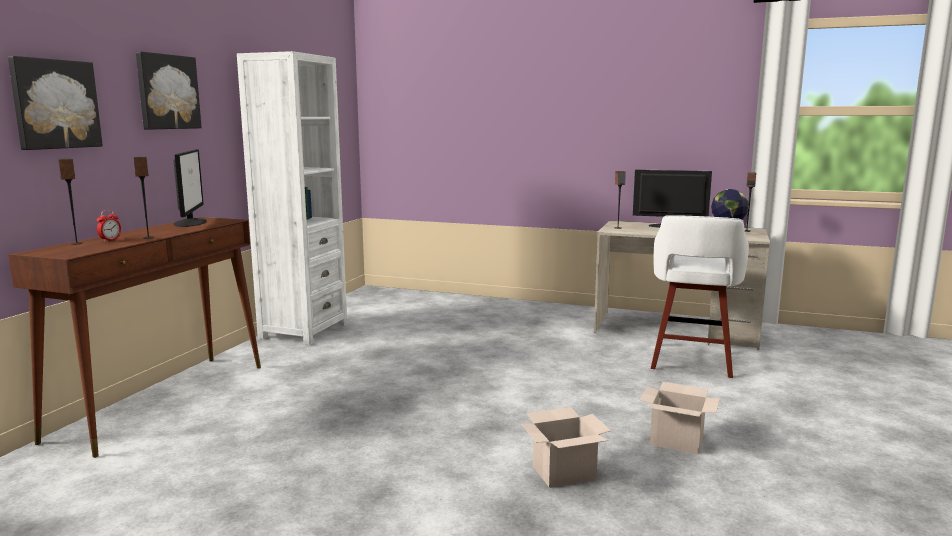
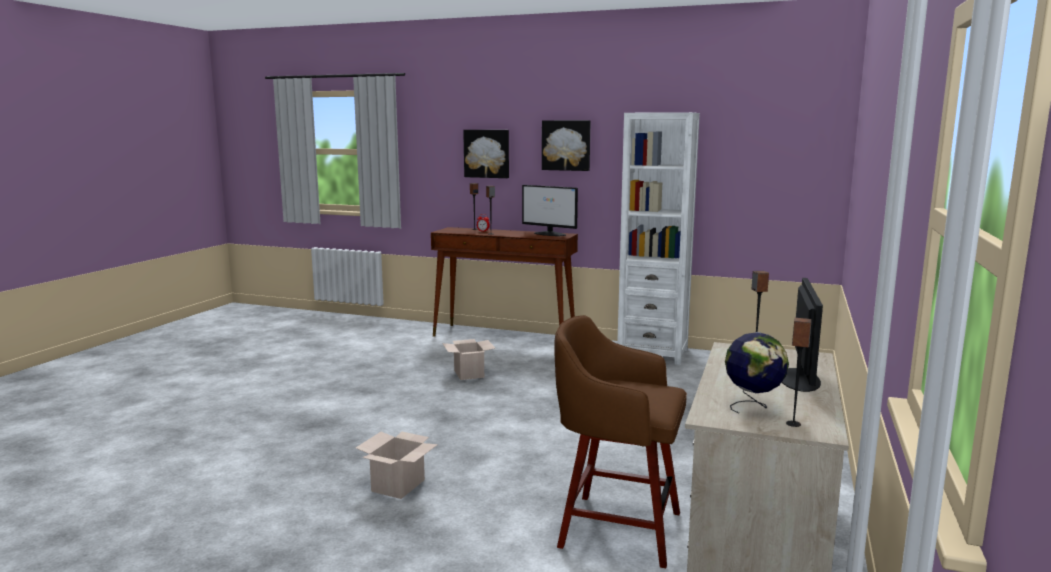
camera: 90 degrees right, 0 degrees up
monitor [173,149,207,227] -> monitor turned 45 degrees clockwise [522,185,578,236]
cardboard box [521,407,611,488] -> cardboard box moved to [442,339,495,380]
white stool [651,215,749,378] -> brown stool [554,315,687,568]

